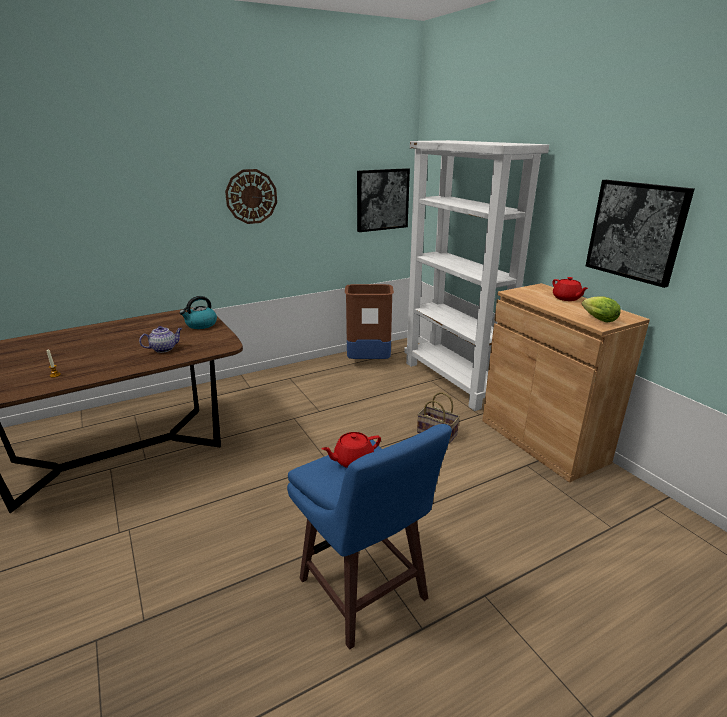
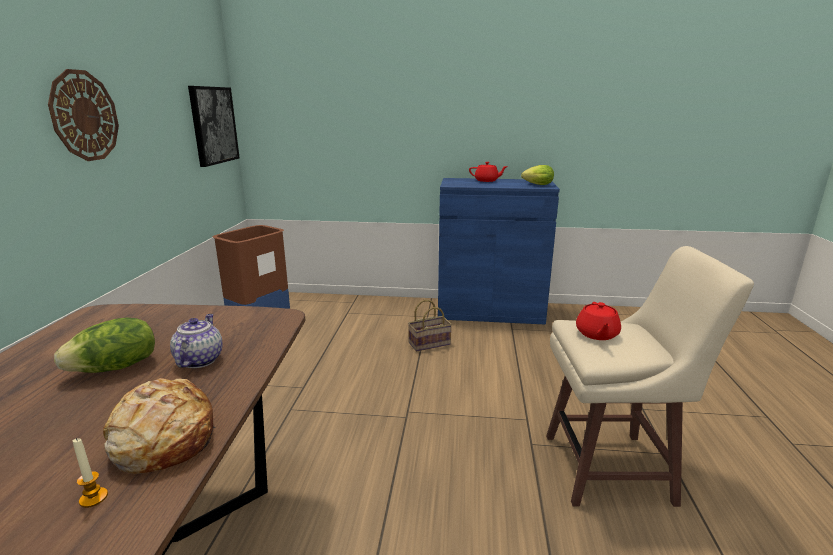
camera: 55 degrees left, 5 degrees down
kettle [179,296,217,329] -> none
blue stool [287,424,452,650] -> beige stool [546,246,754,507]
white bookcase [404,140,549,411] -> none
brown cabinet [482,283,650,483] -> blue cabinet [438,178,560,325]
picture [586,180,694,288] -> none
none -> lettuce [54,318,155,373]
none -> bread [103,378,216,474]

